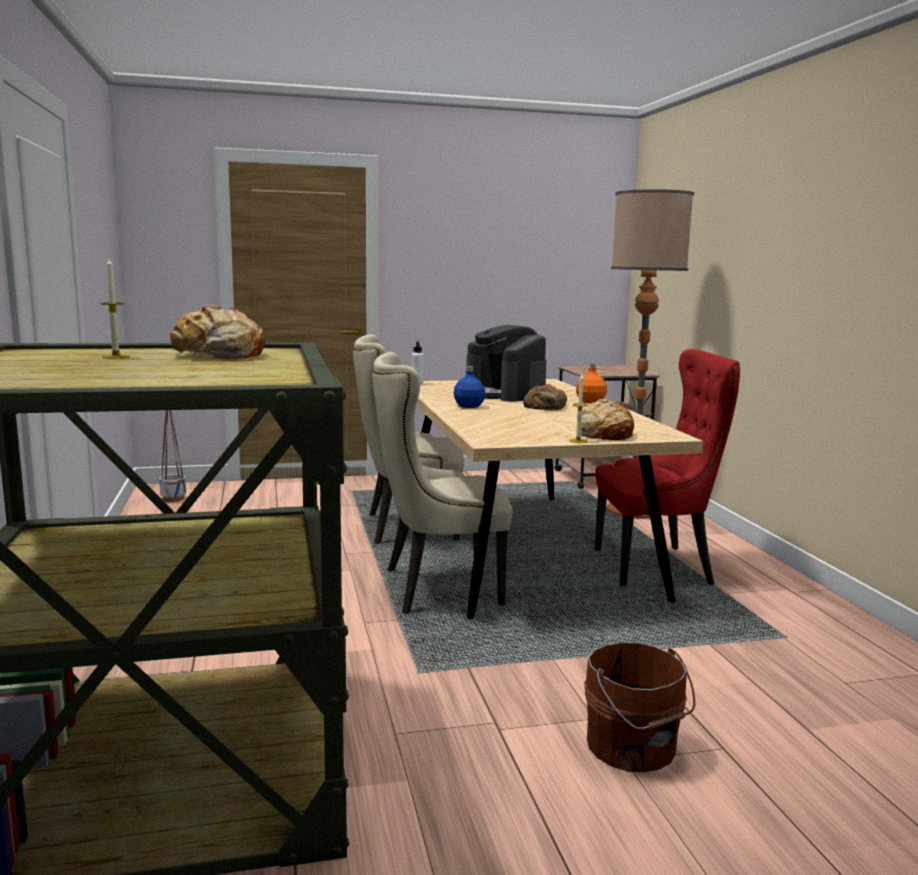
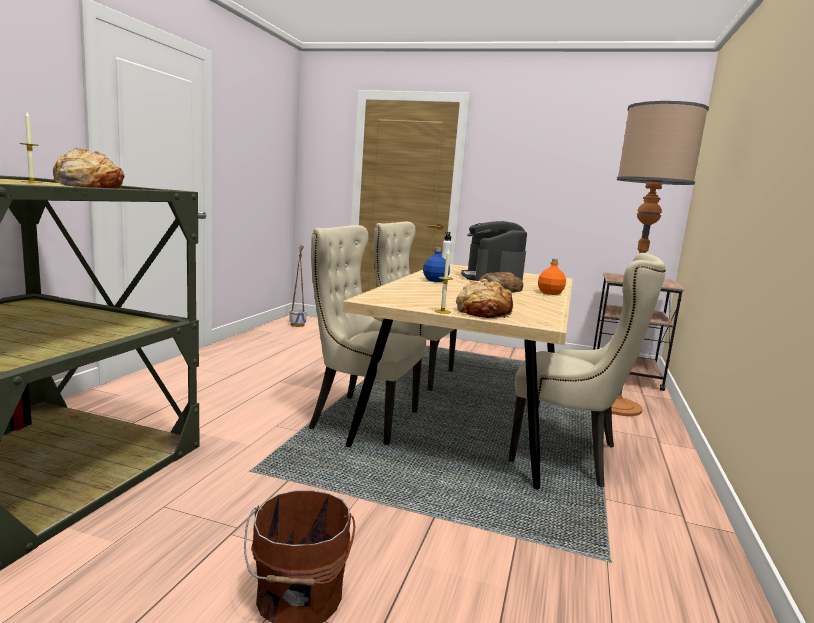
camera: 30 degrees right, 0 degrees up
red chair [595,349,740,586] -> beige chair [508,253,666,487]

